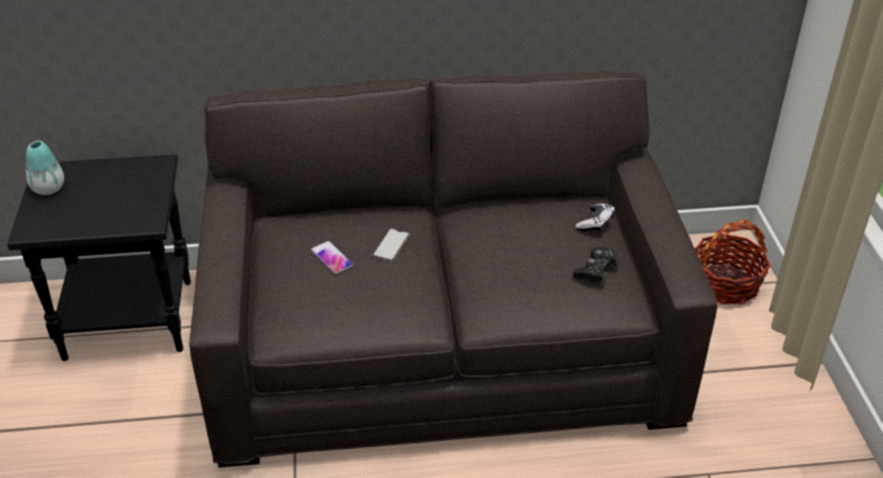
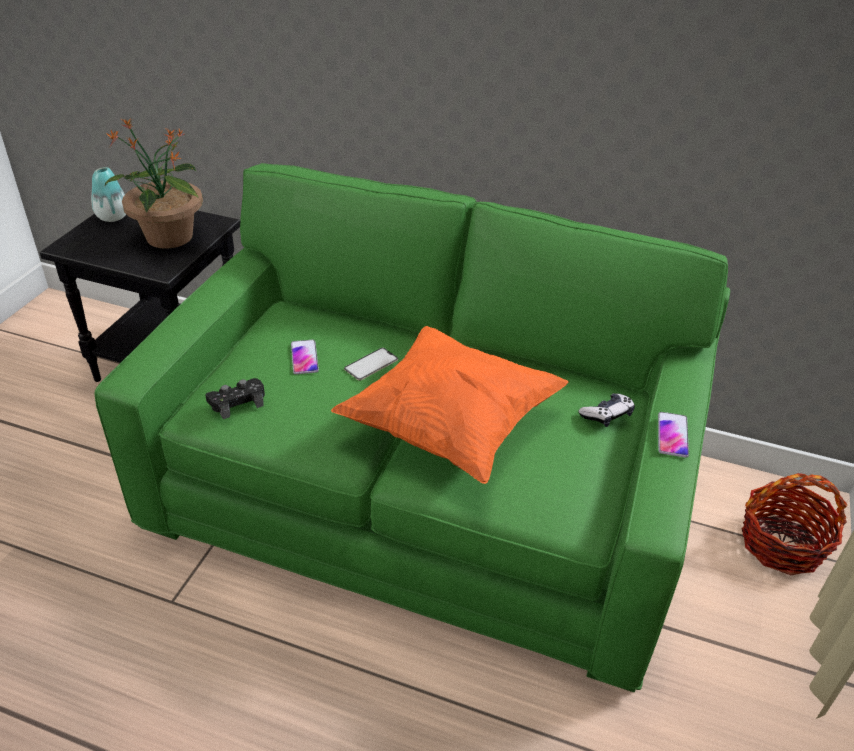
camera: 25 degrees right, 0 degrees up
grey sofa [189,70,717,468] -> green sofa [94,163,730,692]
black game controller [573,247,620,287] -> black game controller moved to [205,378,265,419]
none -> potted plant [105,118,203,249]
none -> orange pillow [331,326,569,484]
none -> phone [658,412,689,457]

